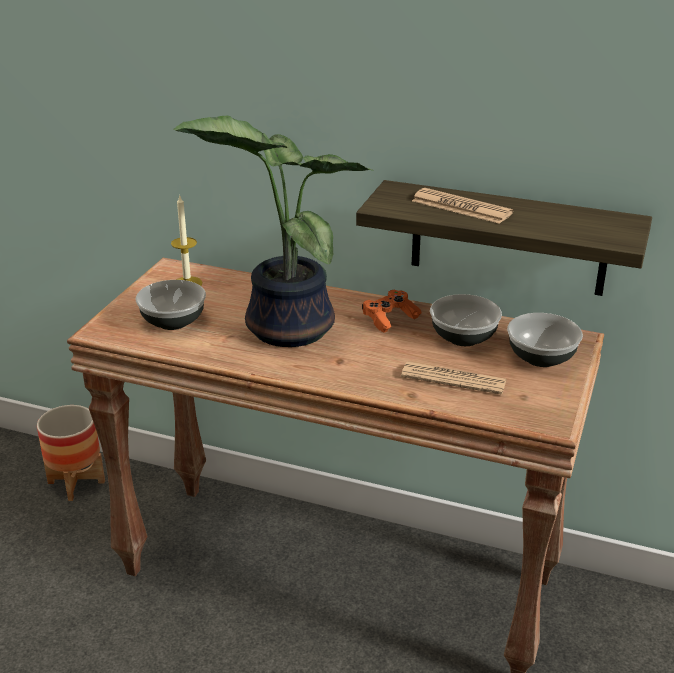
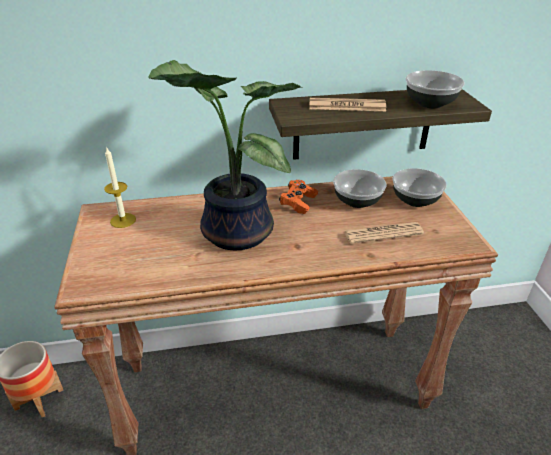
camera: 30 degrees left, 5 degrees up
bowl [135,280,206,330] -> bowl moved to [406,70,465,108]

